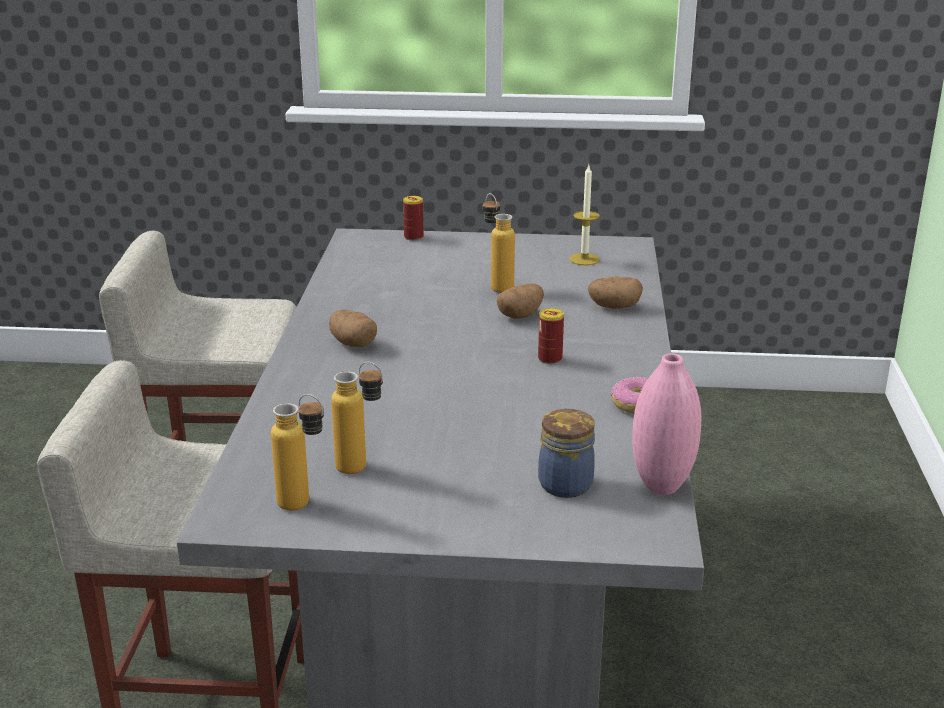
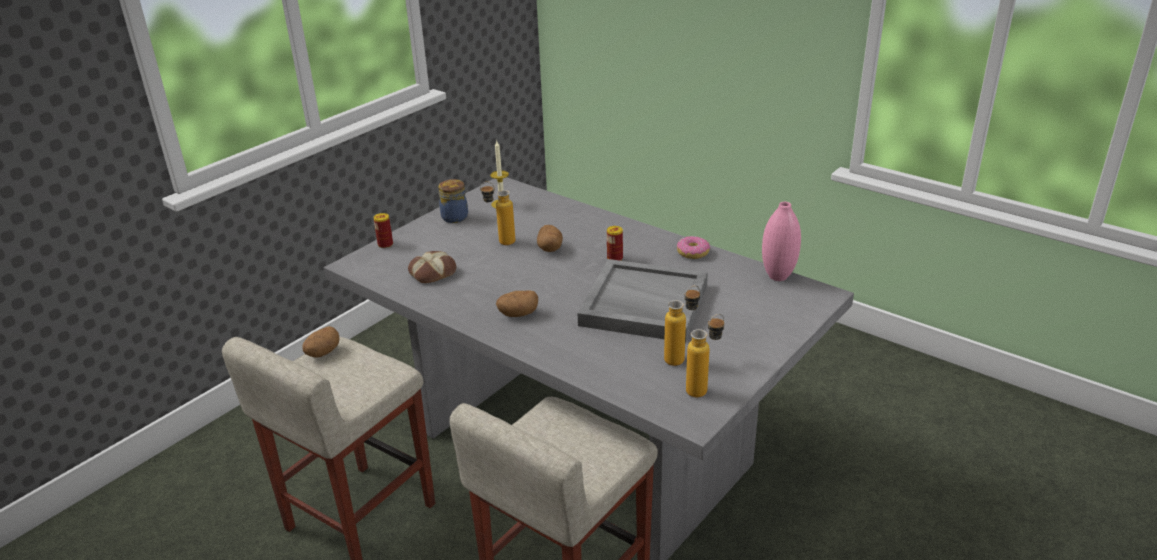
camera: 55 degrees left, 5 degrees up
jar [538,409,595,498] -> jar moved to [438,179,468,223]
potato [588,276,643,309] -> potato moved to [302,326,339,358]
none -> bread [408,251,456,283]
none -> grey tray [578,259,708,343]

